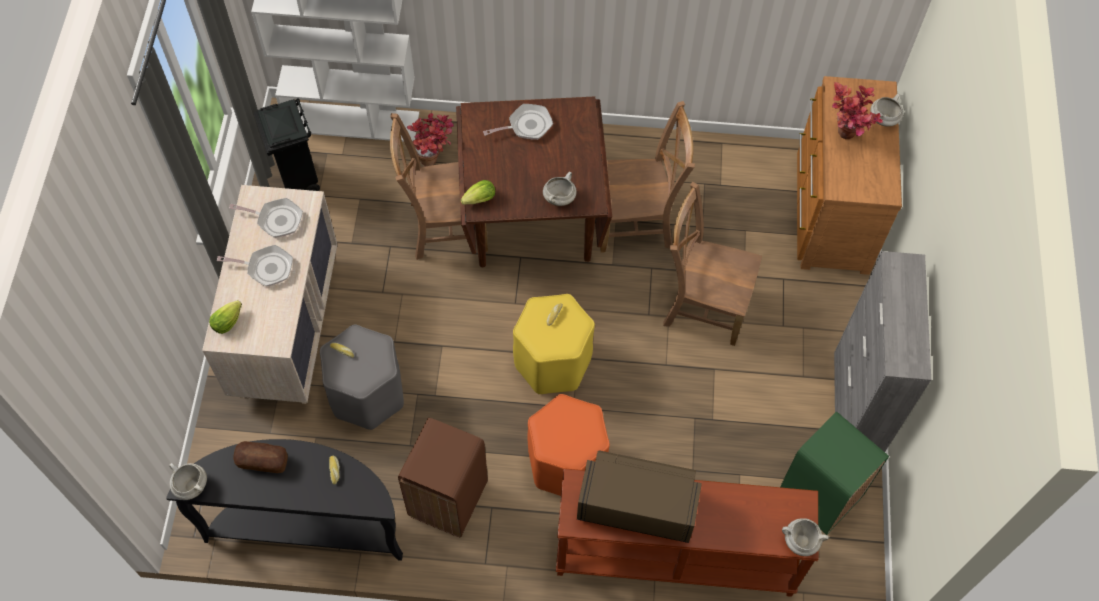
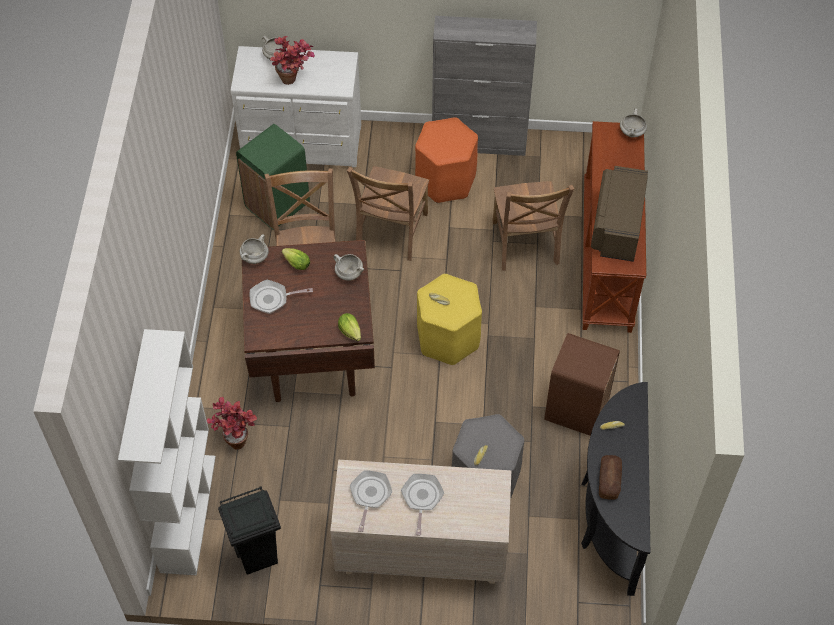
camera: 90 degrees left, 5 degrees down
white cooking pot [169,463,207,500] -> white cooking pot moved to [240,234,269,264]
lettuce [209,300,242,334] -> lettuce moved to [282,248,310,270]
brown chair [390,113,488,260] -> brown chair moved to [492,181,574,271]
frying pan [483,104,553,140] -> frying pan turned 75 degrees counterclockwise [250,279,313,314]
orange stool [527,394,610,496] -> orange stool moved to [415,117,478,203]
green trash can [780,412,889,535] -> green trash can moved to [236,124,310,230]
brown dresser [797,76,902,275] -> white dresser [230,46,361,167]

